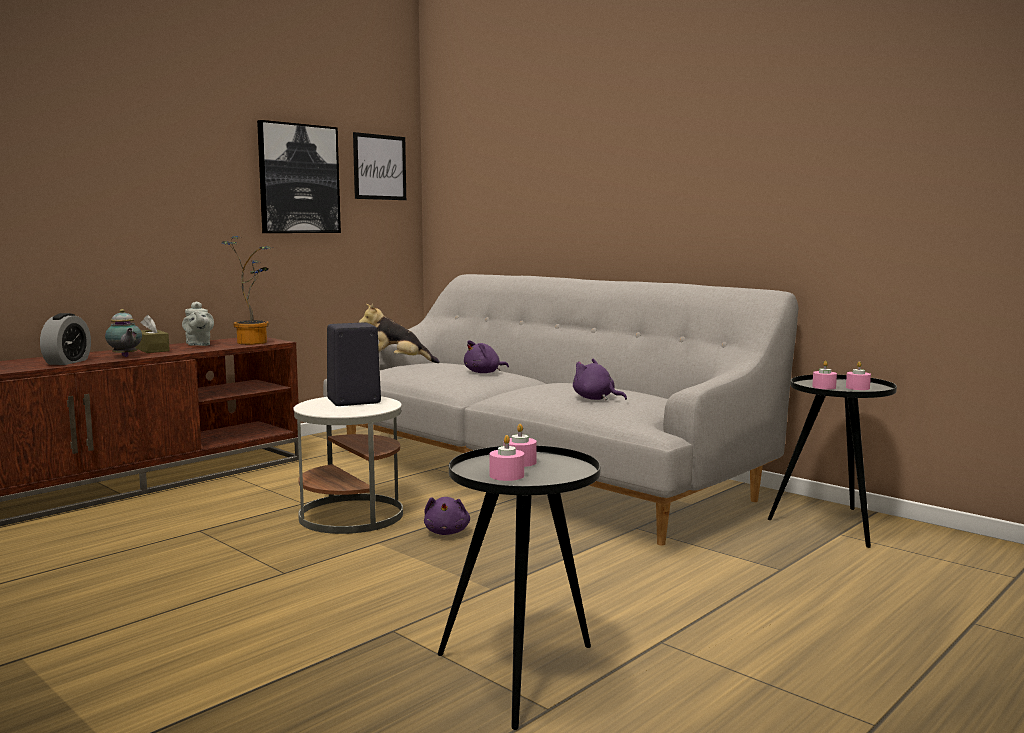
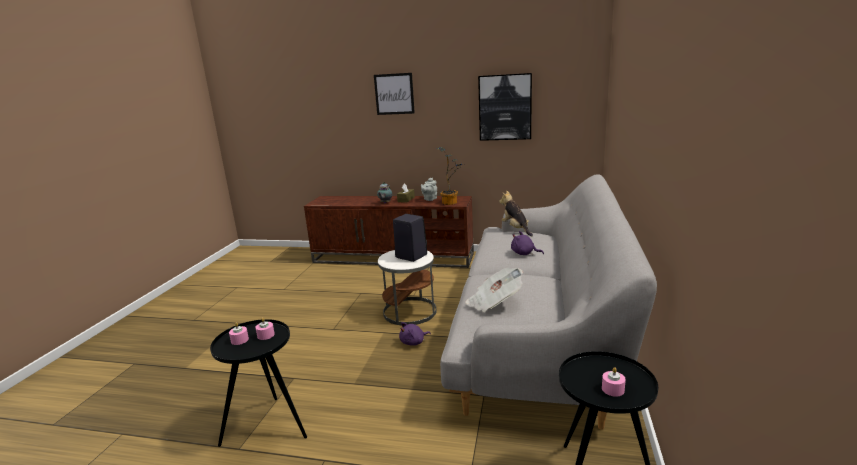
camera: 60 degrees right, 10 degrees up
alarm clock [40,313,91,365] -> none
picture [353,132,406,200] -> picture moved to [374,73,415,115]
purple plush toy [573,359,627,400] -> newspaper [465,268,524,312]
pink candle [812,361,837,389] -> none

